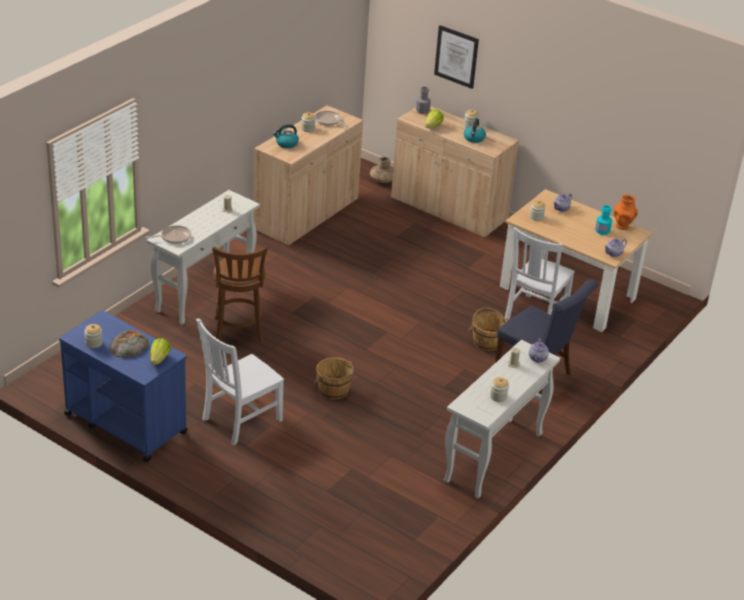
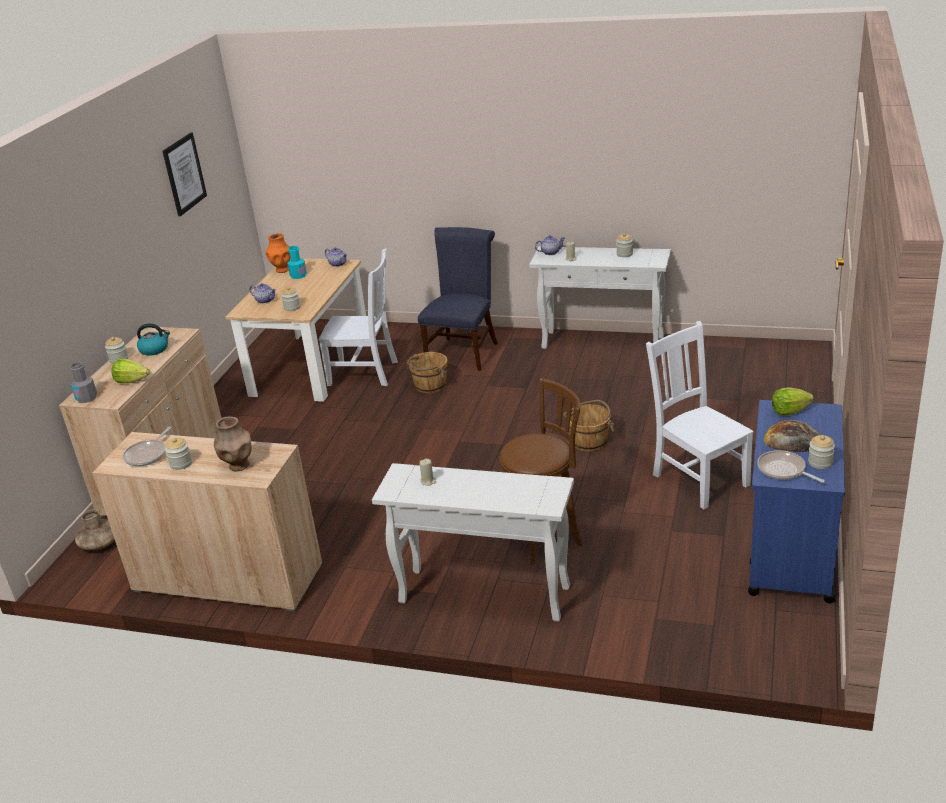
camera: 105 degrees left, 5 degrees down
frying pan [145,225,191,244] -> frying pan moved to [757,450,825,483]
white chair [196,319,284,445] -> white chair turned 150 degrees counterclockwise [646,321,754,509]
kettle [273,124,299,148] -> brown vase [214,417,252,471]
picture [434,25,479,89] -> picture moved to [162,133,207,216]

